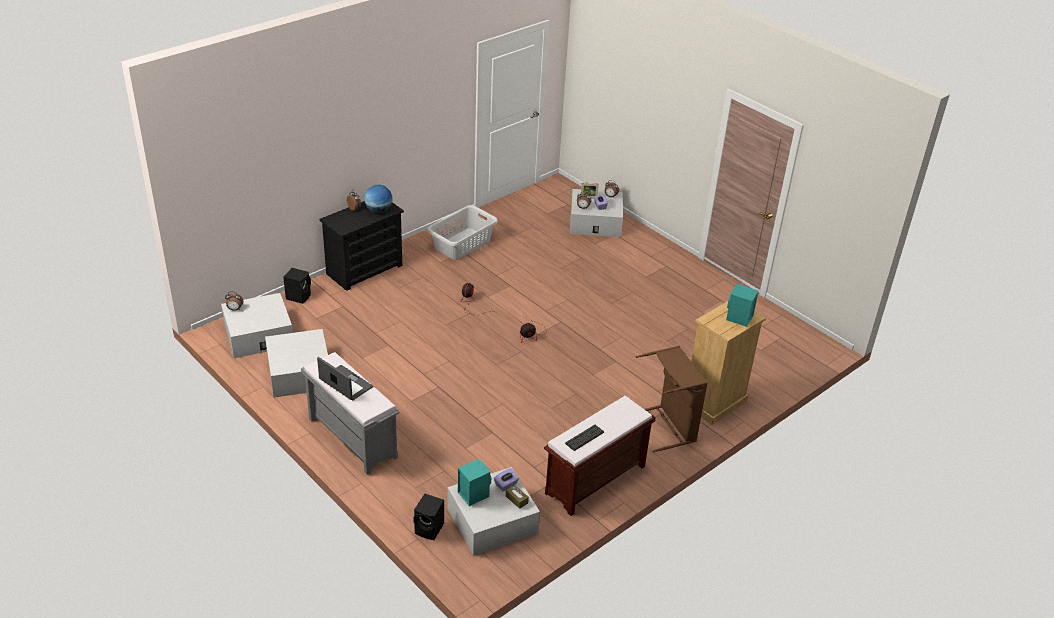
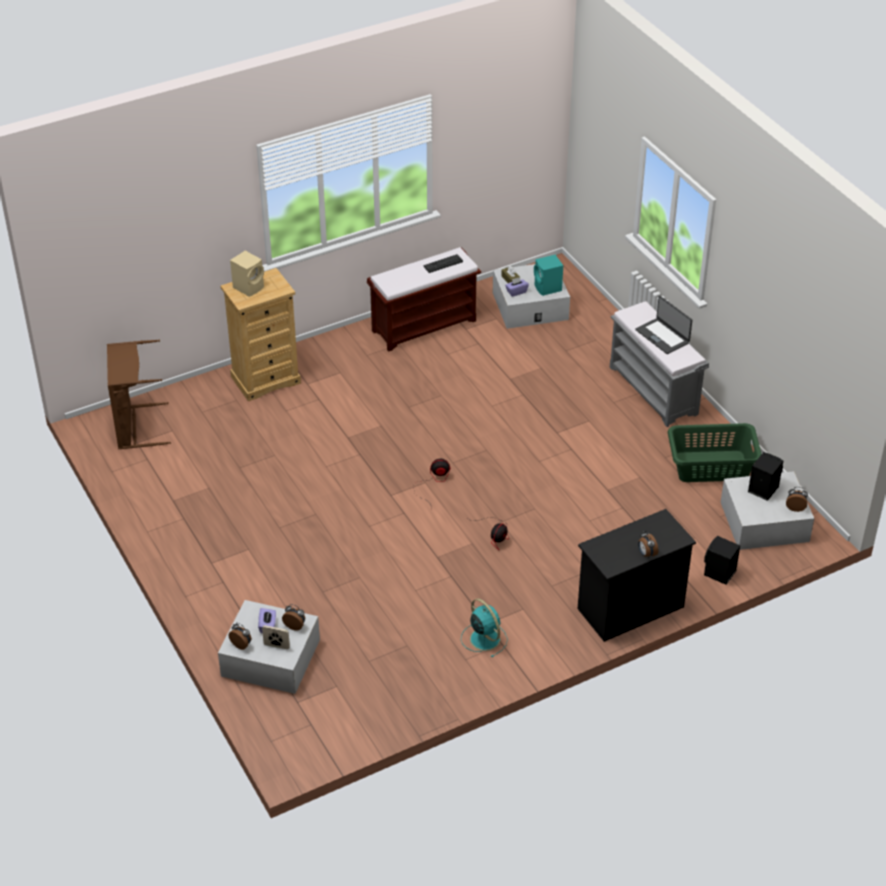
camera: 165 degrees left, 5 degrees up
white storage box [265,329,328,398] -> green laundry basket [668,423,761,482]
globe [364,185,393,213] -> none
black speaker [413,493,444,540] -> black speaker moved to [748,452,783,501]
grey laundry basket [427,205,498,260] -> turquoise fan [461,599,508,658]
brown laundry basket [636,346,708,452] -> brown laundry basket moved to [107,340,171,449]
turquoise speaker [726,284,759,327] -> beige speaker [230,251,264,297]

